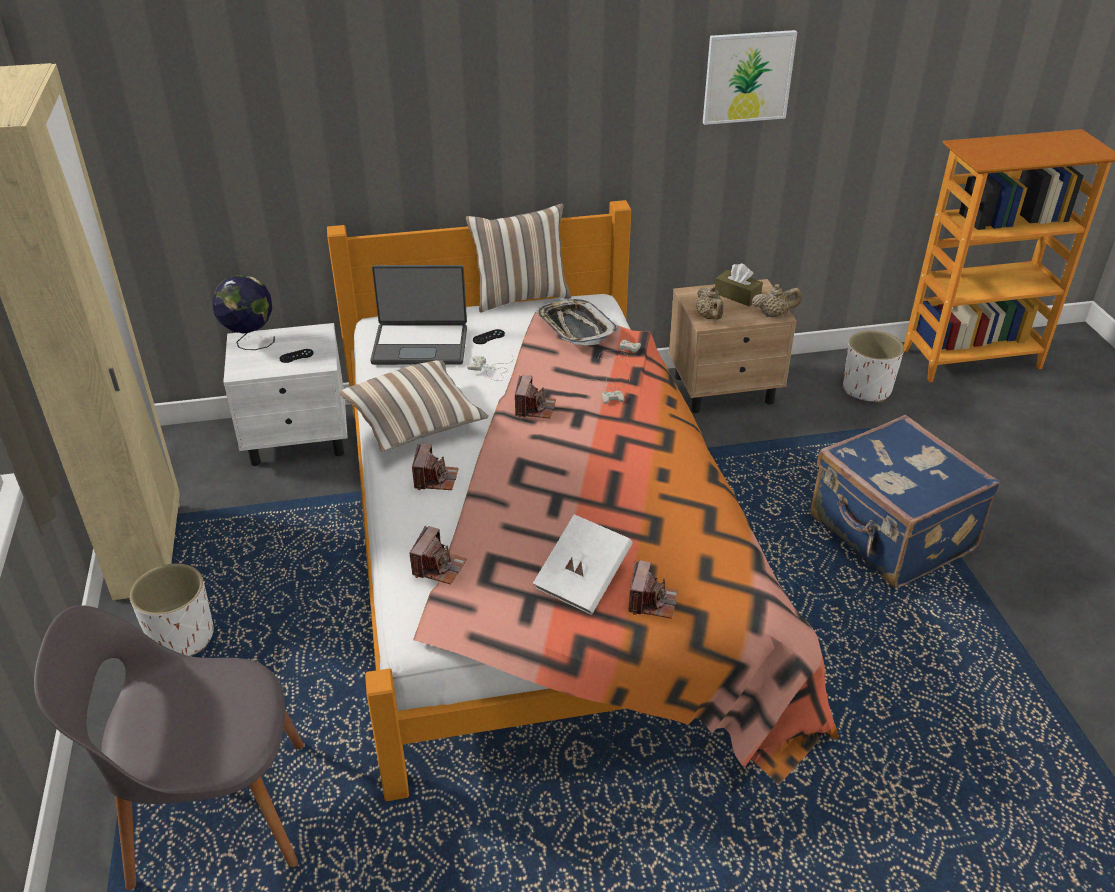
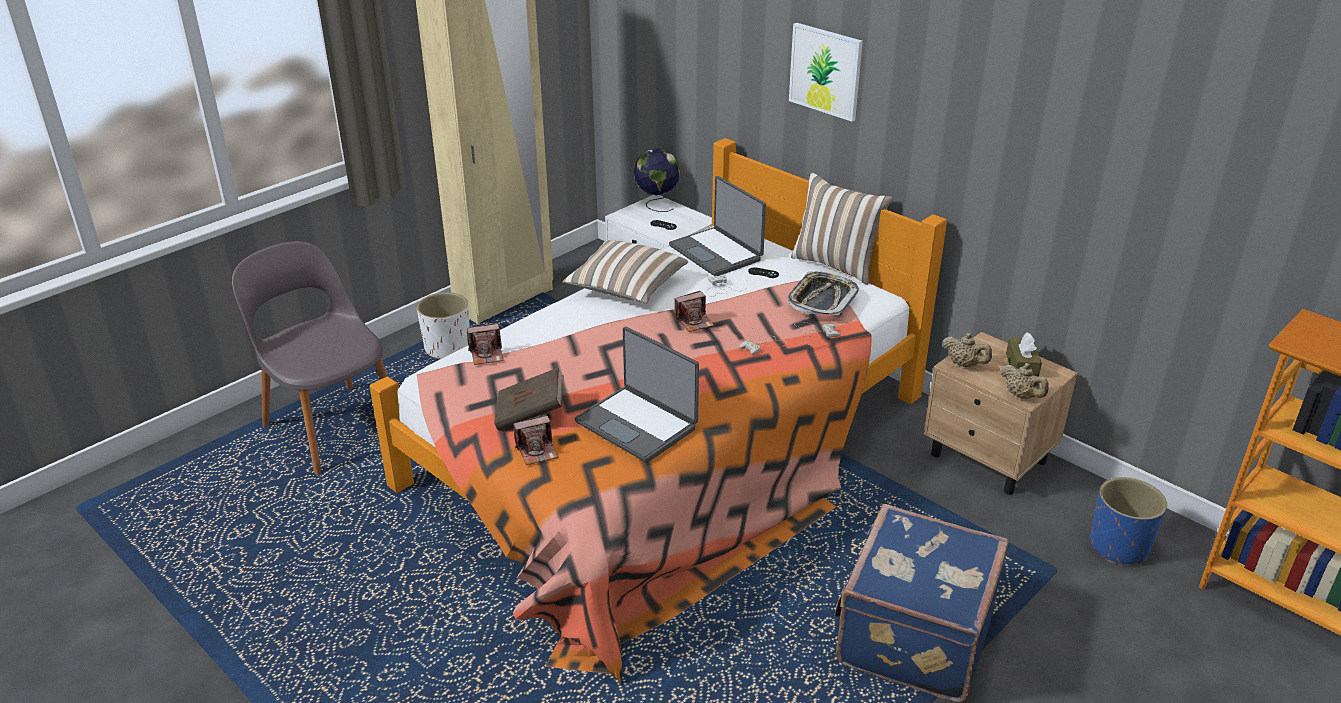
camera: 55 degrees right, 5 degrees down
camera [412,443,459,490] -> none
white book [533,514,633,615] -> brown book [494,367,563,431]
beige teapot [697,286,724,319] -> beige teapot turned 90 degrees counterclockwise [942,333,992,367]
picture [703,30,797,125] -> picture moved to [789,23,863,122]
white planter [843,331,904,403] -> blue planter [1090,477,1167,564]
none -> laptop [574,327,699,463]

